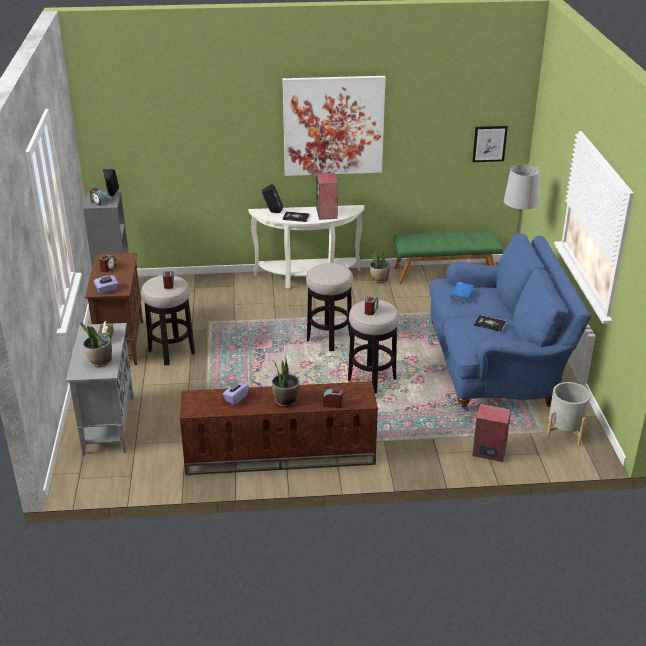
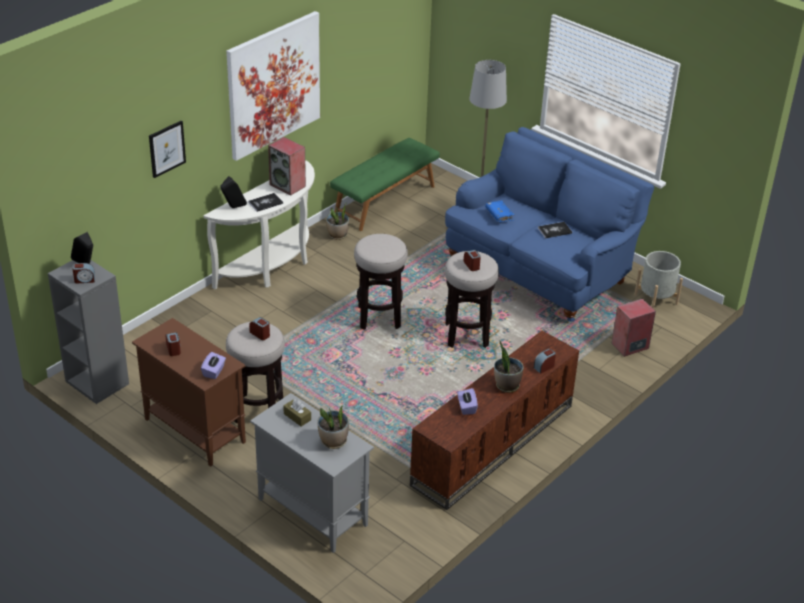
camera: 45 degrees left, 5 degrees up
picture [472,126,508,162] -> picture moved to [149,121,186,178]

